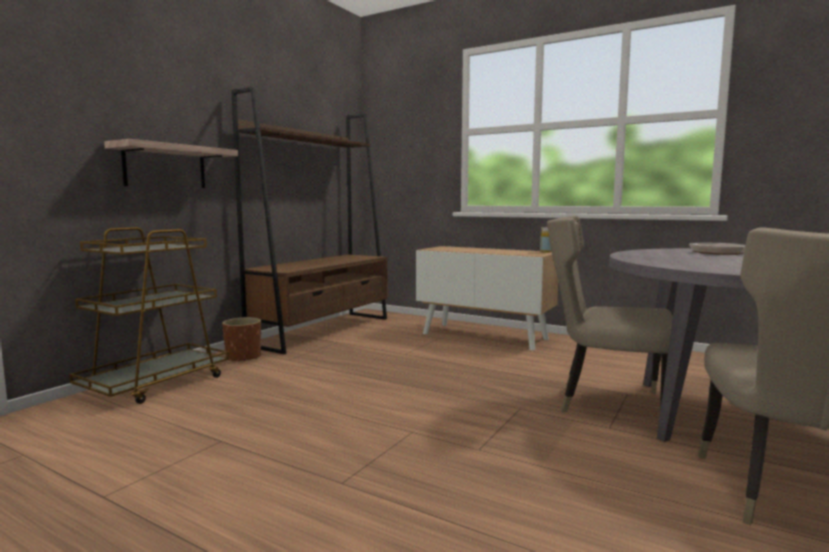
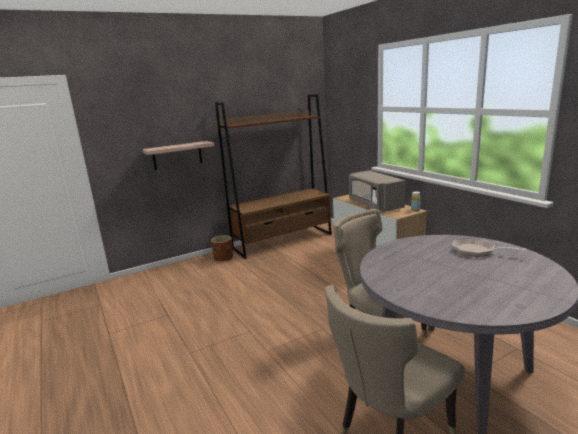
camera: 30 degrees right, 10 degrees up
brown cart [69,227,229,404] -> none
none -> grey microwave [349,170,405,212]

